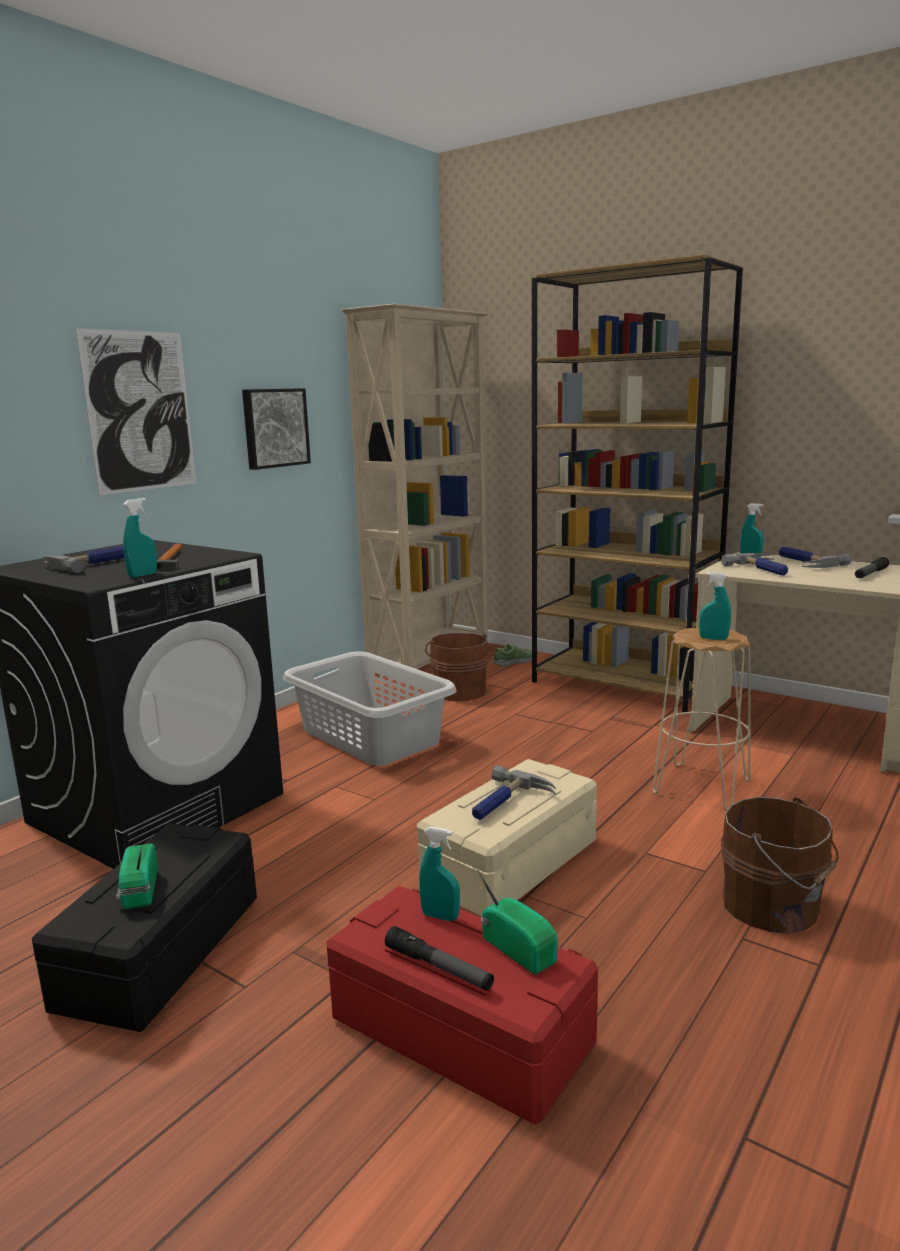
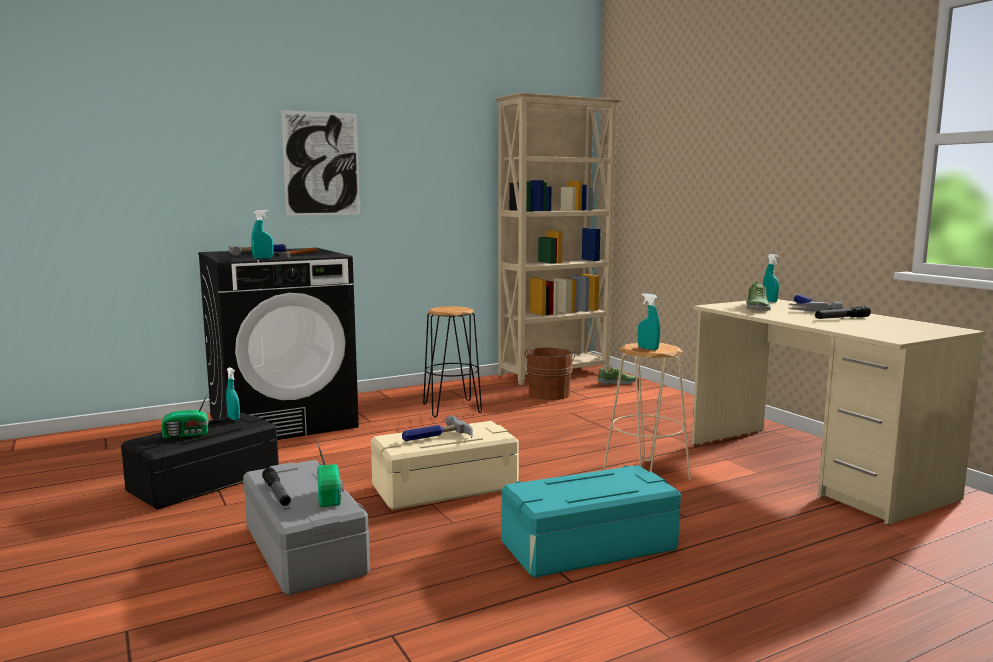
camera: 25 degrees right, 5 degrees down
radio [116,844,158,909] -> radio turned 120 degrees counterclockwise [161,391,209,439]
picture [242,388,311,470] -> none
grey laundry basket [283,652,457,766] -> black stool [423,306,482,417]
red storage box [327,886,598,1124] -> grey storage box [243,460,370,596]
turquoise spray bottle [419,827,460,921] -> turquoise spray bottle moved to [226,367,240,420]
brown bookcase [532,255,743,712] -> none
hammer [721,553,788,575] -> shoe [746,282,771,311]
brown bucket [721,797,839,934] -> turquoise storage box [502,465,681,578]

